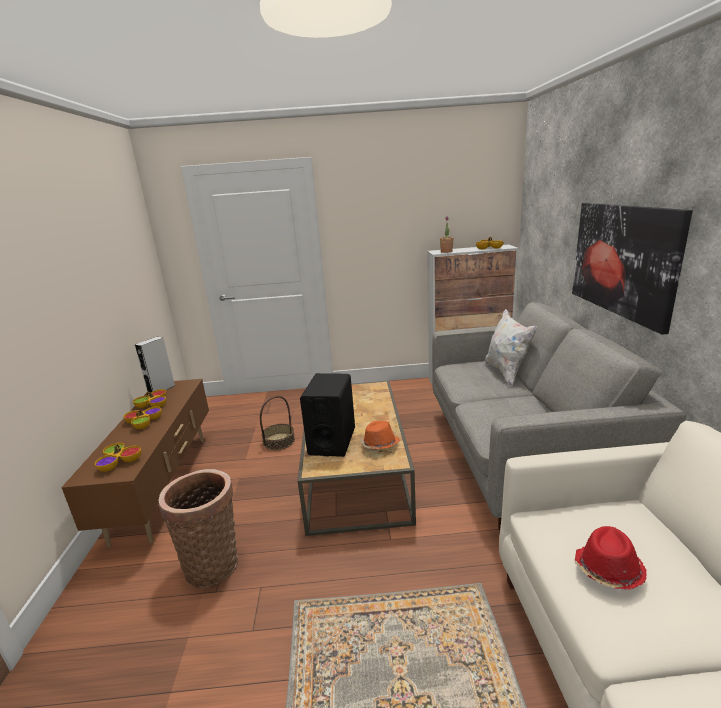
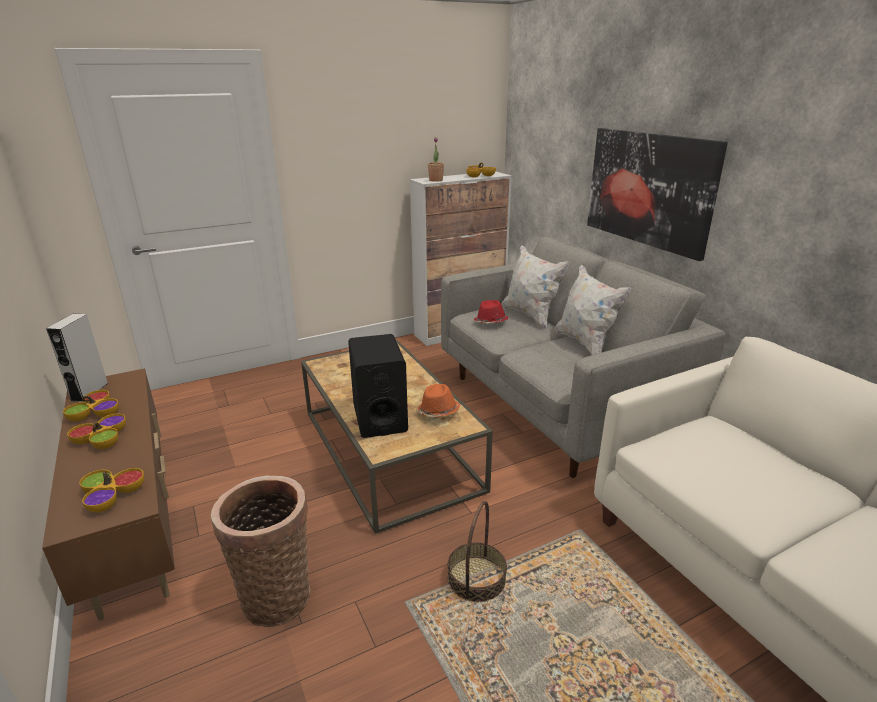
camera: 25 degrees left, 5 degrees up
basket [260,396,295,450] -> basket moved to [448,501,507,602]
red hat [574,526,647,590] -> red hat moved to [474,300,508,324]
none -> white pillow [554,265,631,355]

